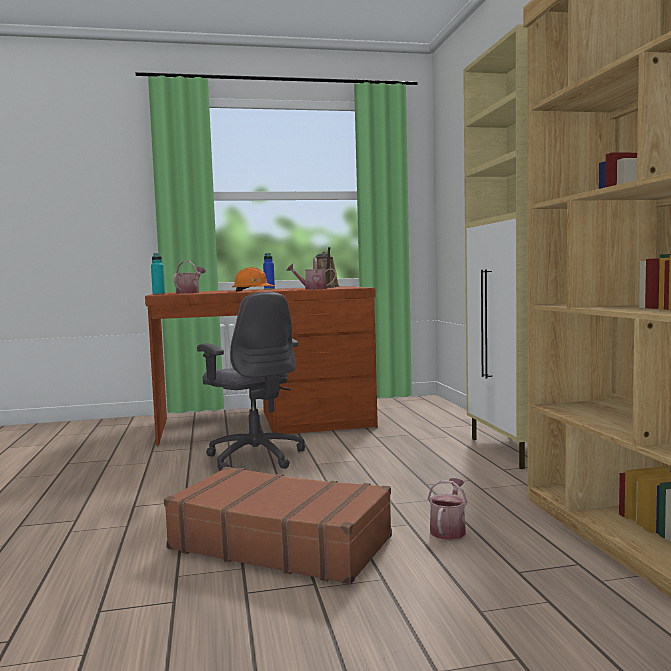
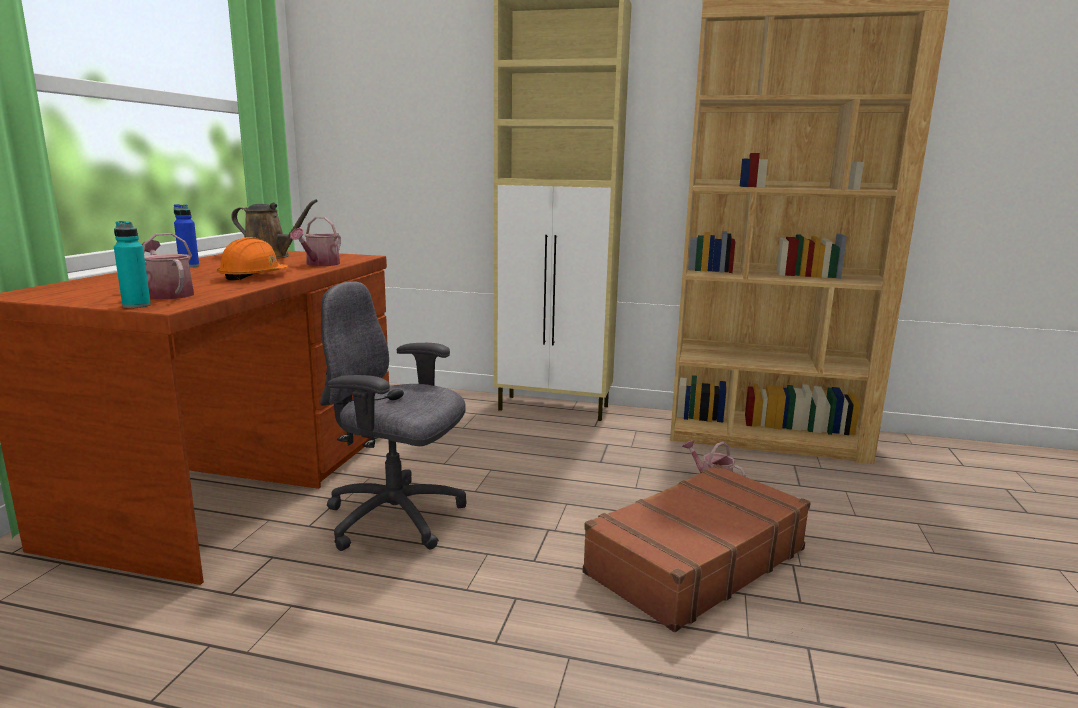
camera: 65 degrees left, 10 degrees up
grey office chair [197,292,305,471] -> grey office chair turned 150 degrees counterclockwise [320,281,467,551]

